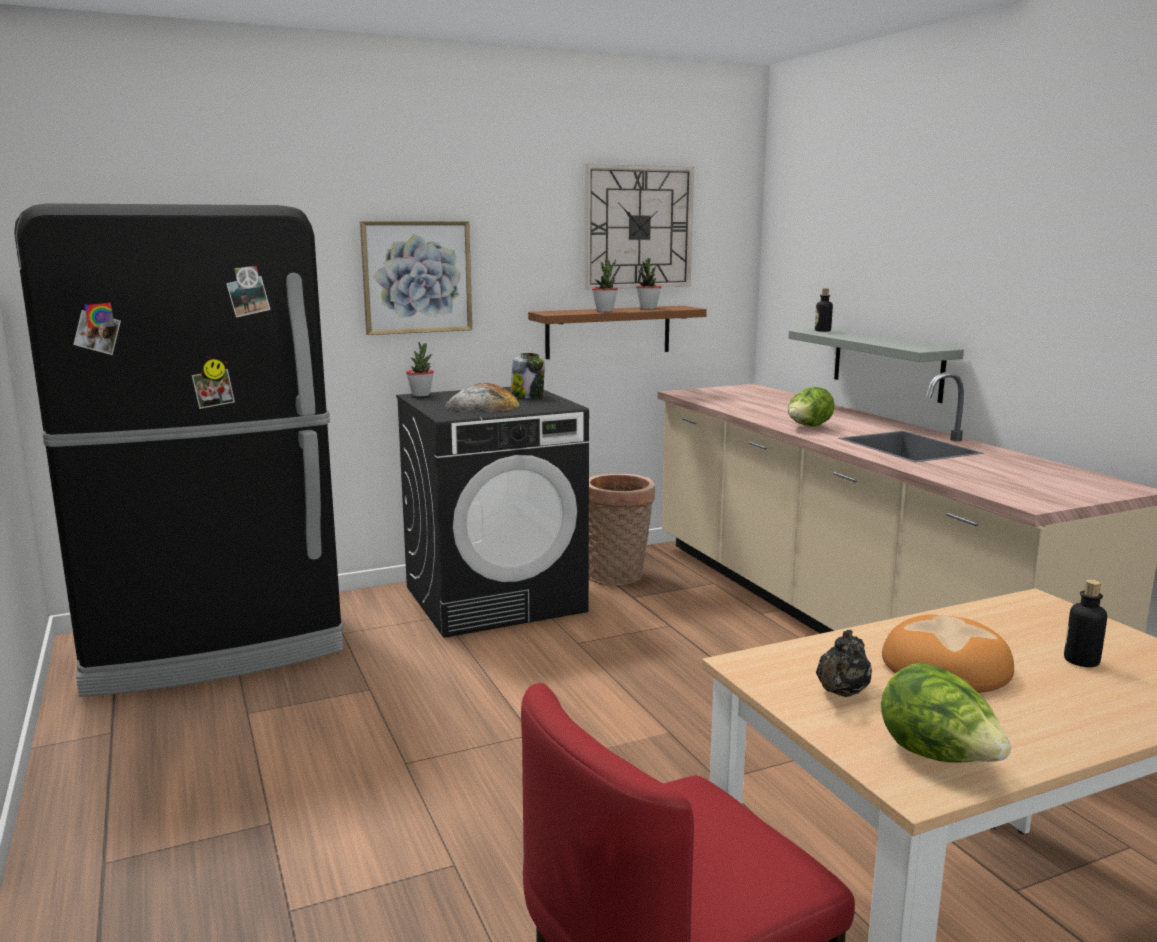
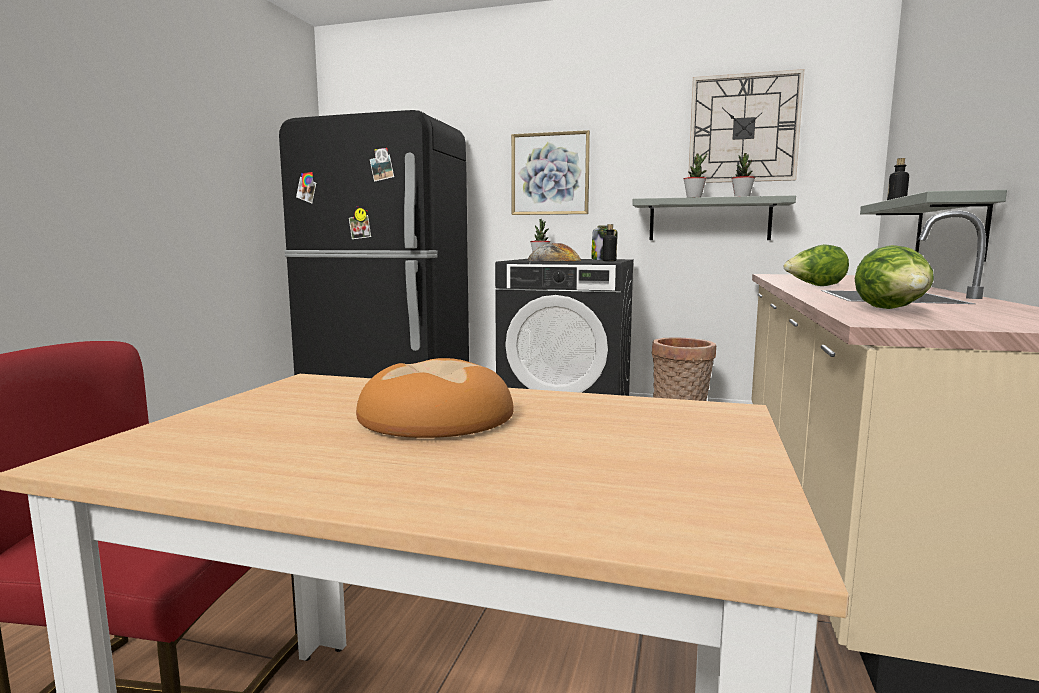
camera: 40 degrees right, 5 degrees down
brown shelf [528,306,707,359] -> grey shelf [632,195,796,240]
black teapot [816,630,872,697] -> none
lettuce [881,663,1011,762] -> lettuce moved to [854,245,934,309]
bottle [1064,580,1107,667] -> bottle moved to [602,224,617,261]

